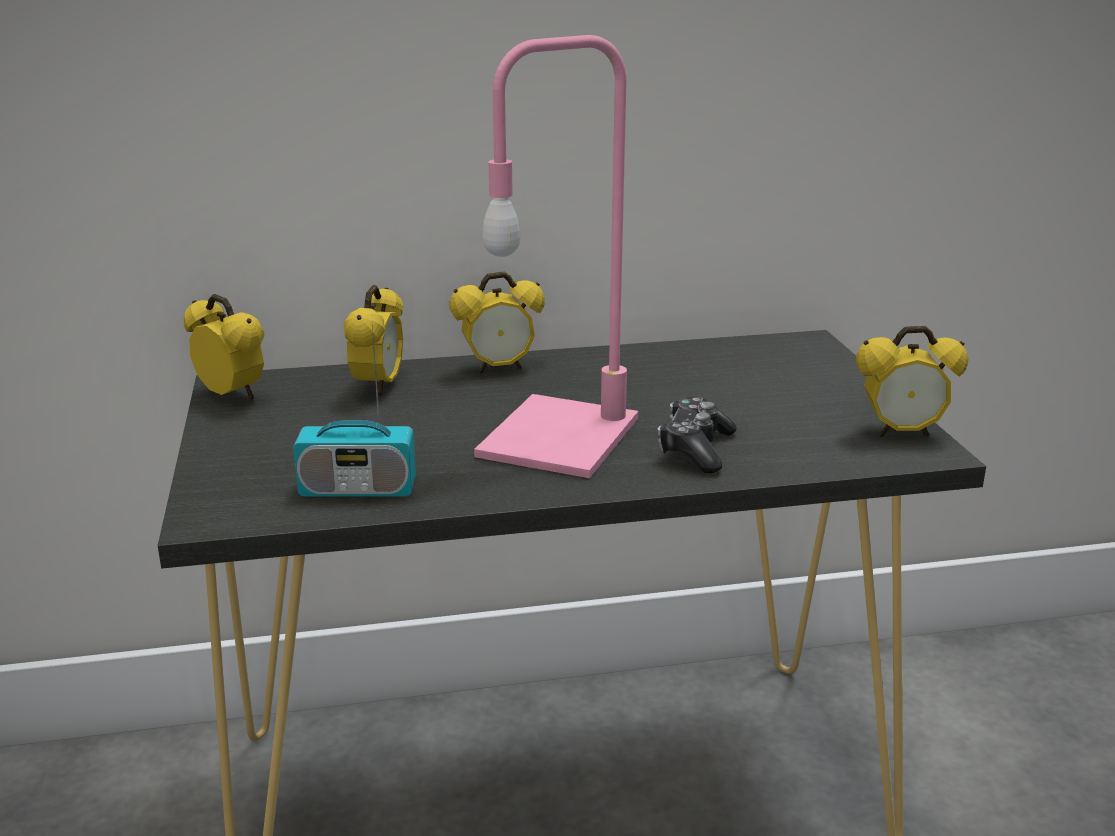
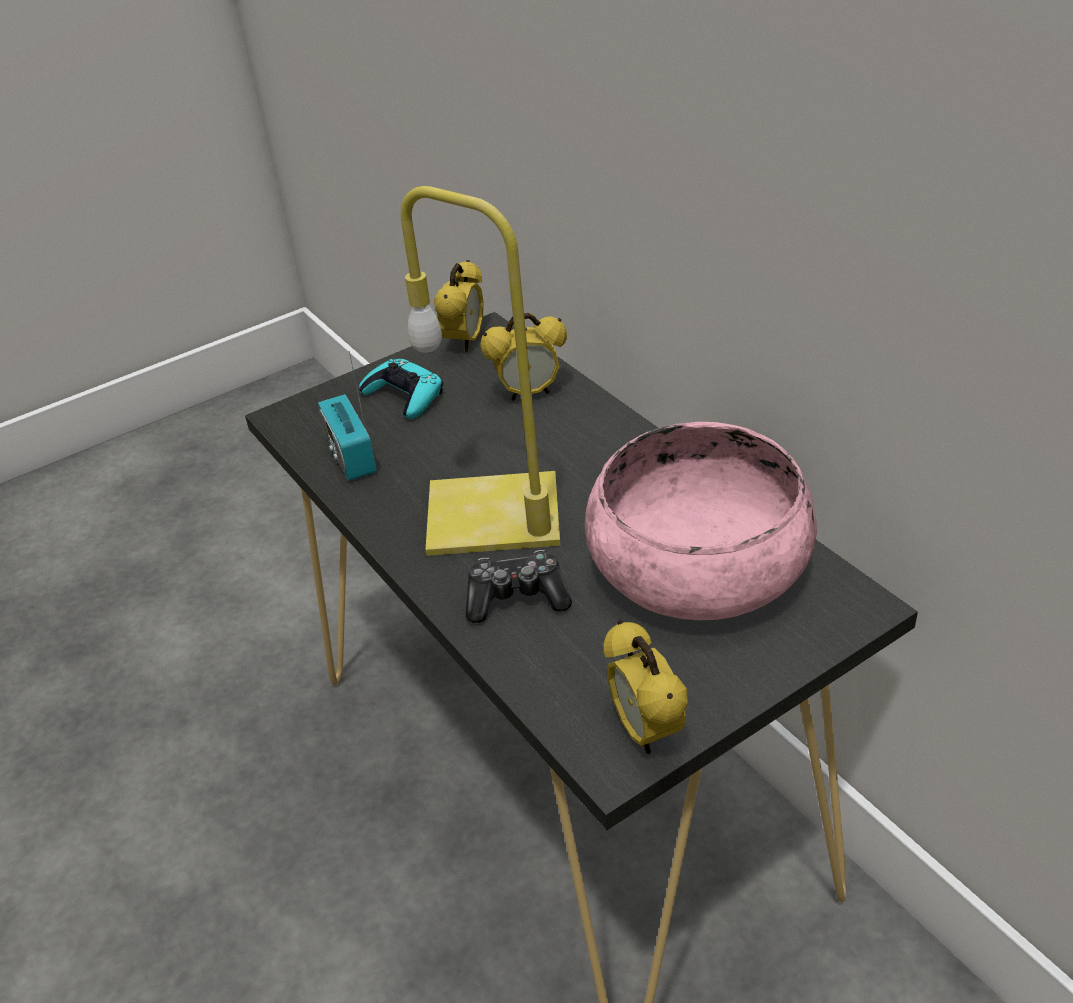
camera: 70 degrees right, 15 degrees up
alarm clock [449,271,545,374] -> none
pink table lamp [474,35,638,478] -> yellow table lamp [401,186,560,556]
none -> turquoise game controller [359,359,443,419]
none -> pink bowl [585,422,817,620]

